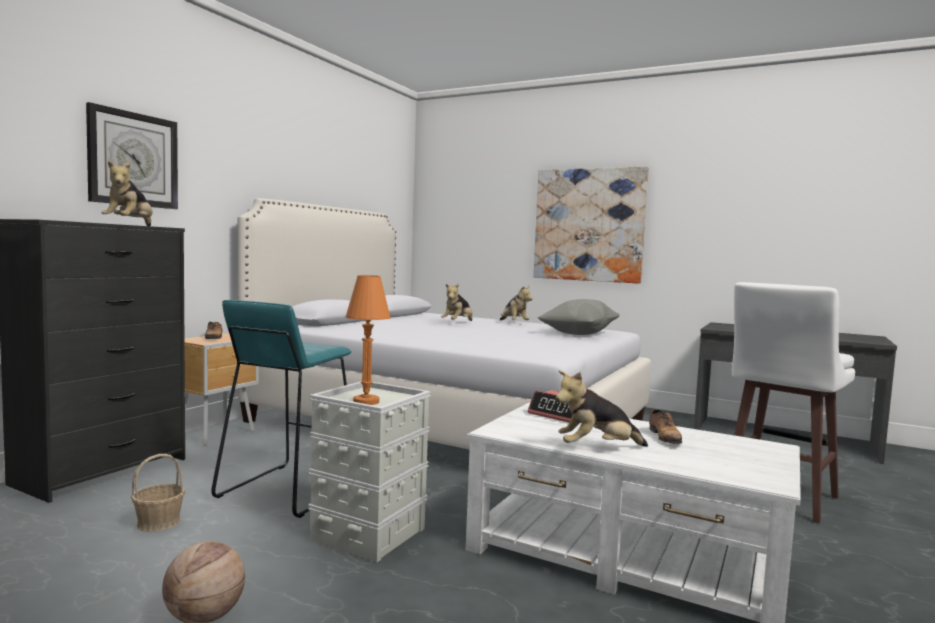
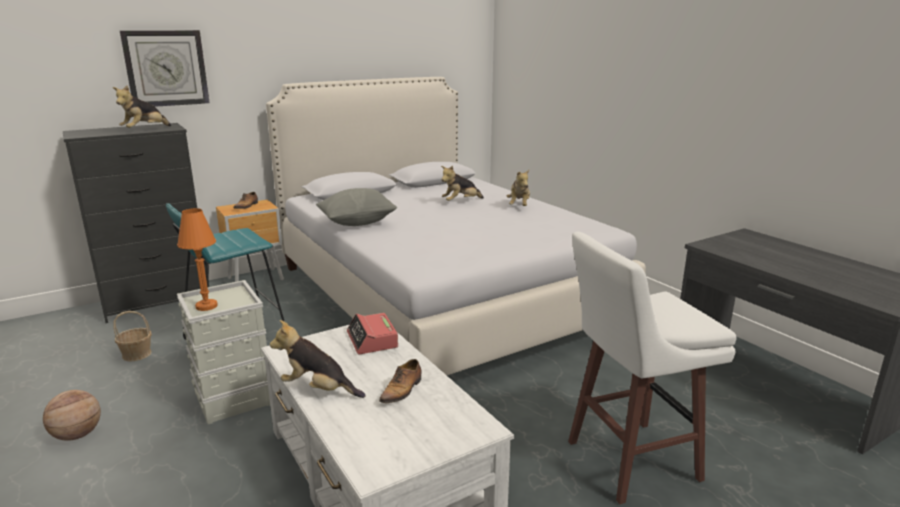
camera: 30 degrees right, 15 degrees up
picture [533,166,649,284] -> none
grey pillow [537,299,620,335] -> grey pillow moved to [316,188,397,226]

